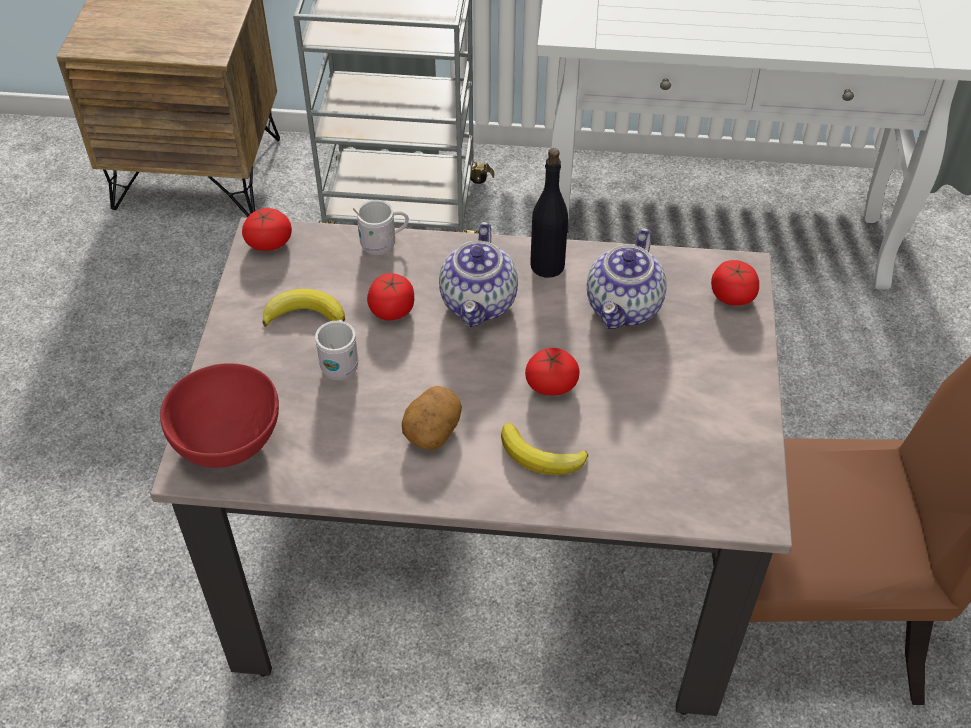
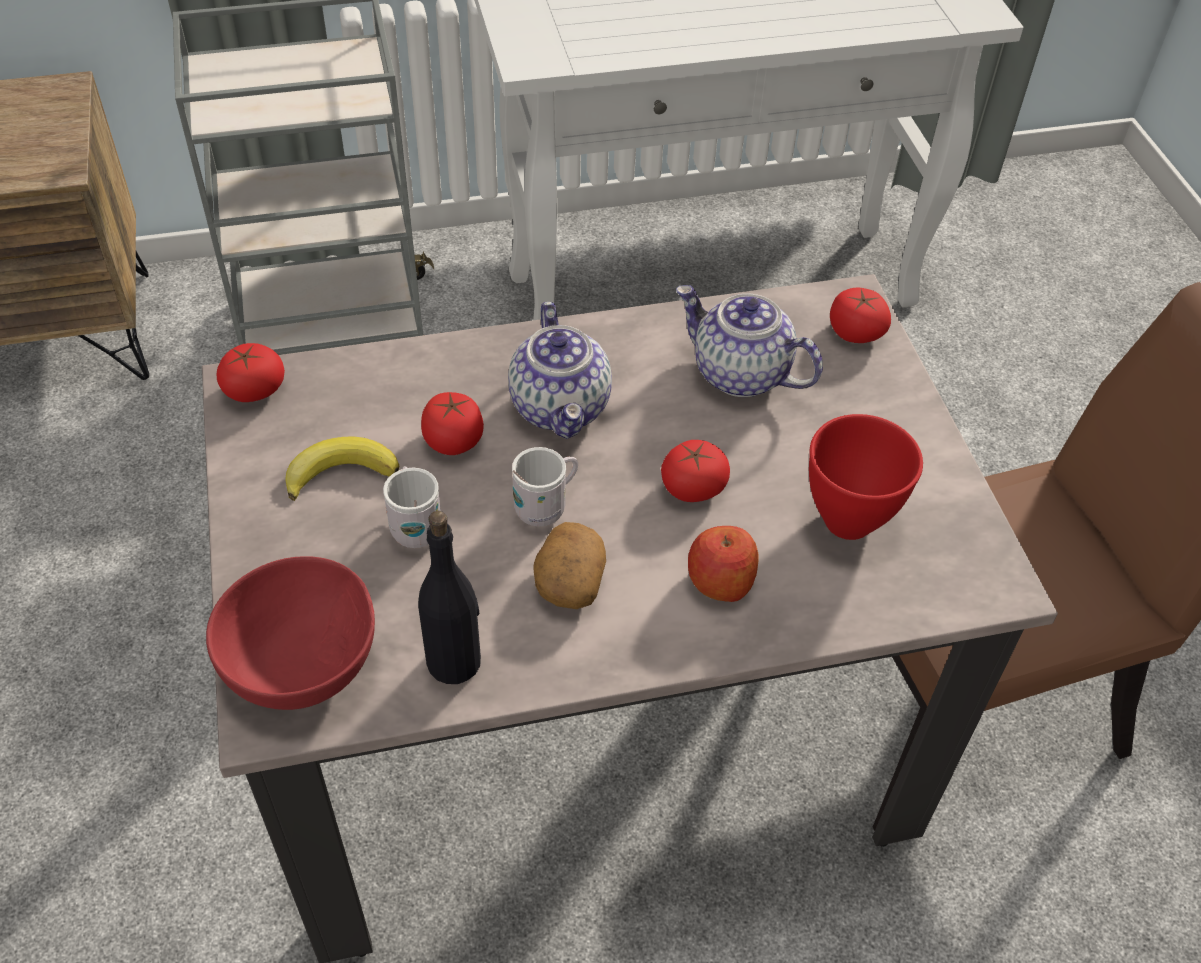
camera: 20 degrees left, 0 degrees up
white mug [353,200,409,255] -> white mug moved to [512,447,578,526]
banana [501,423,588,475] -> apple [688,526,759,602]
black bottle [530,148,569,278] -> black bottle moved to [418,511,481,684]
teapot [587,228,667,329] -> teapot turned 120 degrees clockwise [676,285,823,397]
none -> red bowl [809,414,923,540]

